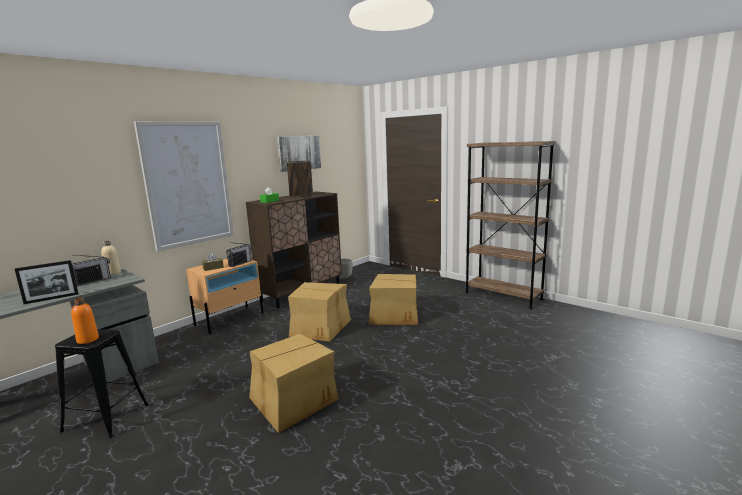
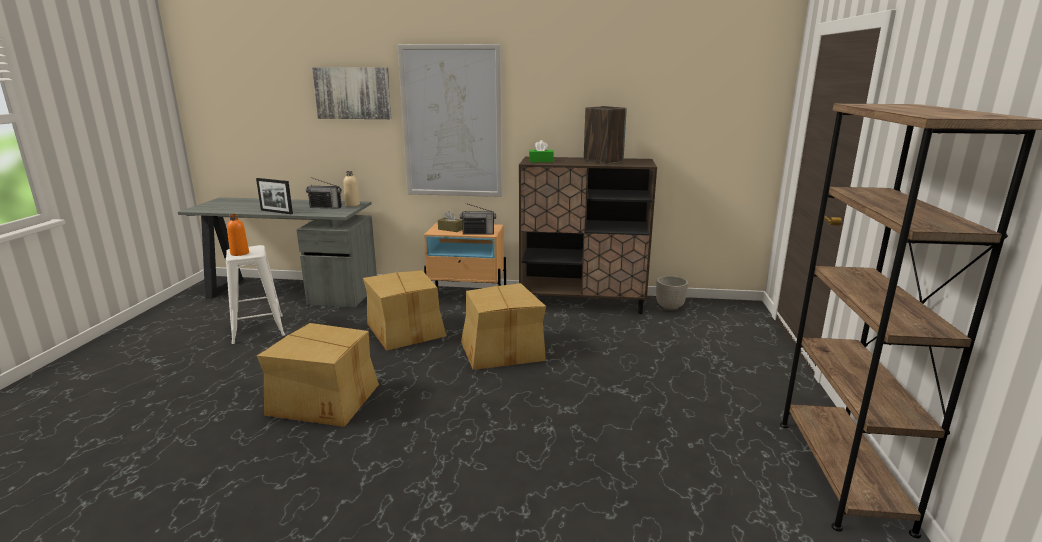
camera: 55 degrees right, 5 degrees up
black stool [55,329,149,438] -> white stool [225,245,285,344]
picture [277,136,321,172] -> picture moved to [312,67,392,119]
cardboard box [368,274,418,325] -> cardboard box moved to [363,270,447,351]

